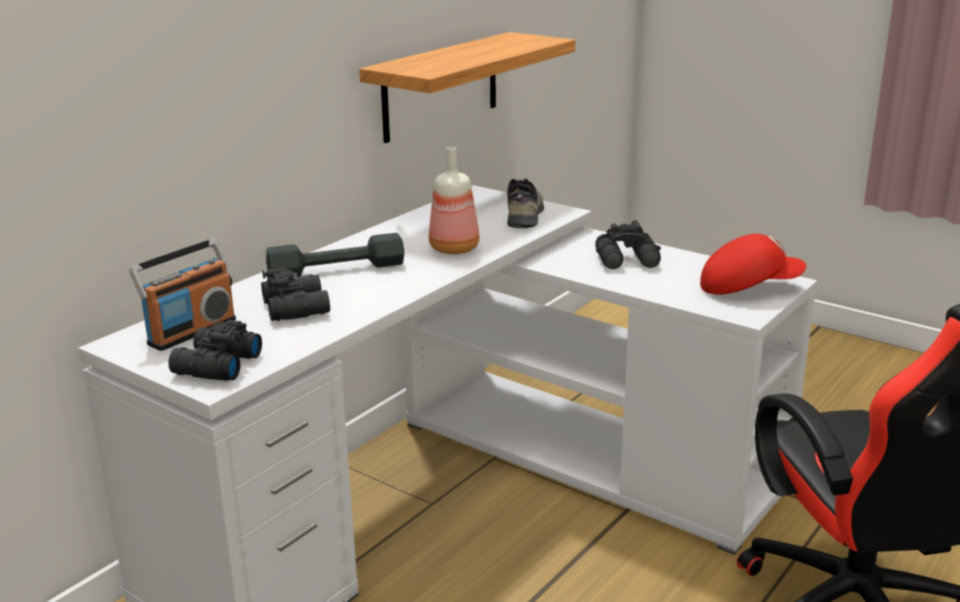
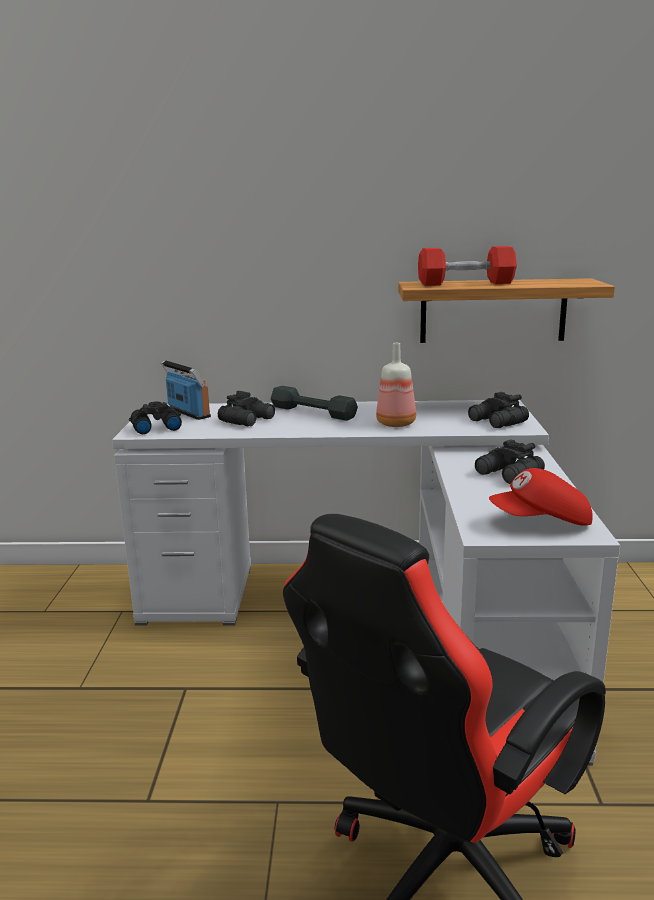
camera: 55 degrees right, 5 degrees down
radio [129,238,236,351] -> radio turned 135 degrees counterclockwise [161,360,211,420]
shoe [507,178,544,228] -> black binoculars [468,392,529,428]
red cap [700,234,806,295] -> red cap turned 120 degrees clockwise [489,468,593,526]
none -> red dumbbell [418,246,517,286]

